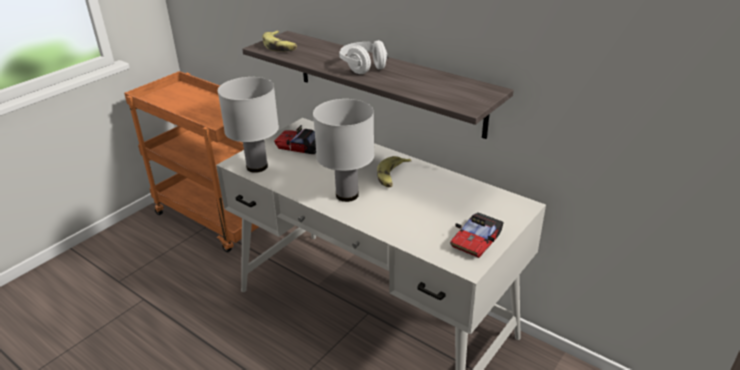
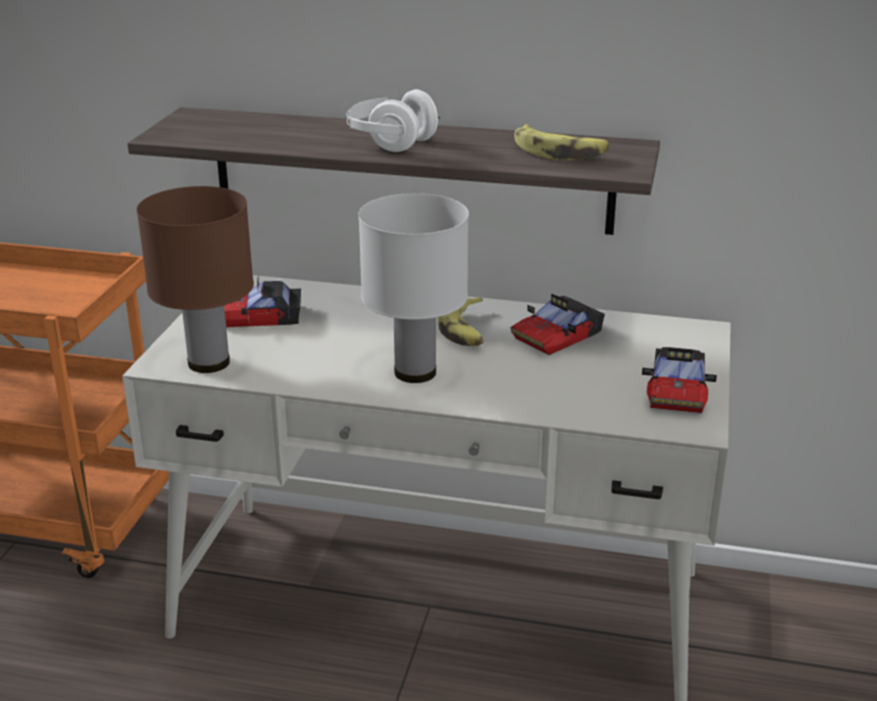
camera: 25 degrees left, 5 degrees down
white table lamp [218,77,279,173] -> brown table lamp [136,186,254,373]
banana [262,31,297,52] -> banana moved to [514,124,609,160]
none -> toy car [510,293,605,355]

